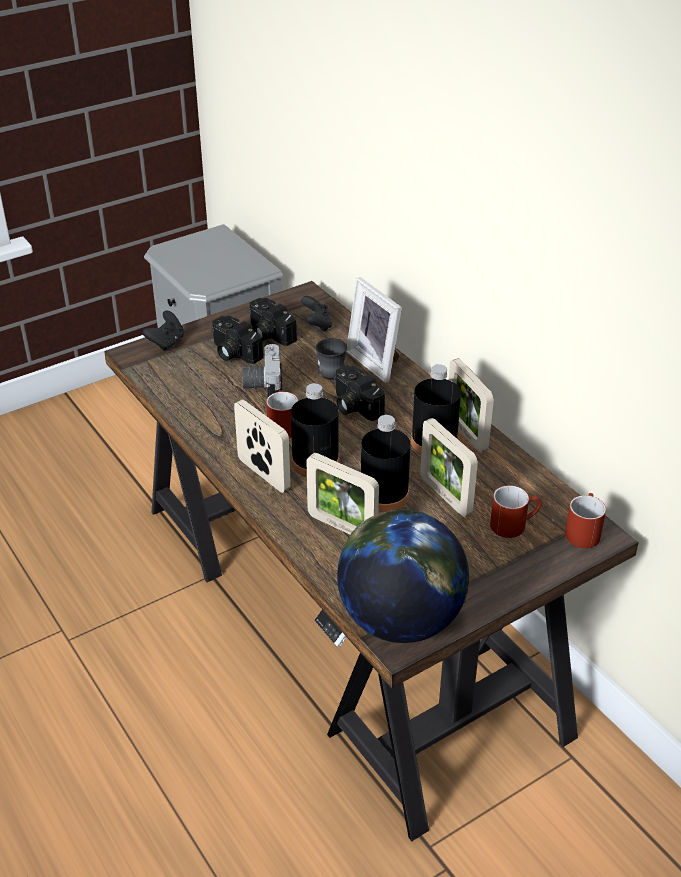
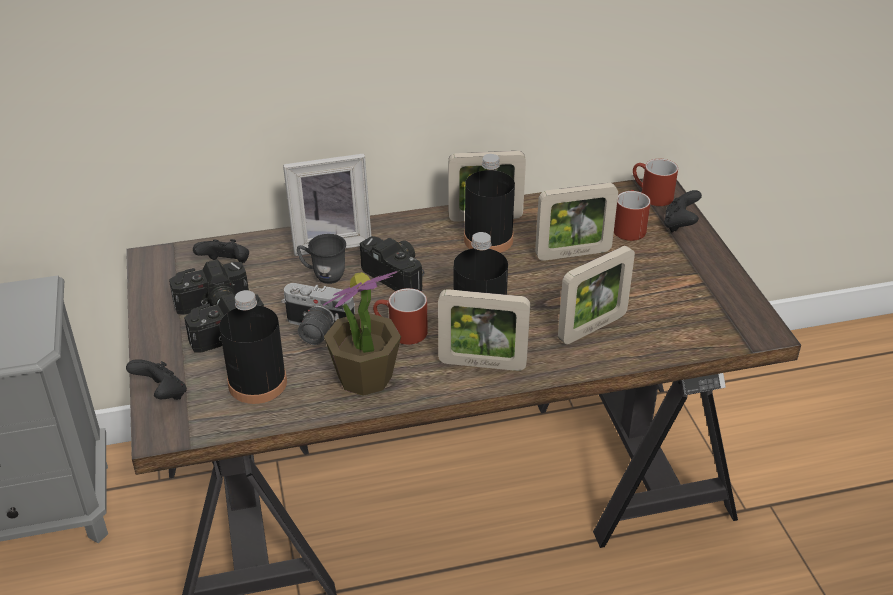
camera: 70 degrees left, 0 degrees up
picture frame [234,400,291,493] -> picture frame turned 150 degrees counterclockwise [438,289,530,371]
camera [333,365,385,421] -> camera turned 120 degrees counterclockwise [360,236,425,291]
globe [337,510,469,643] -> none
black bottle [361,415,411,512] -> black bottle moved to [219,290,287,404]
none -> potted plant [323,271,401,396]
none -> black game controller [664,190,702,232]

